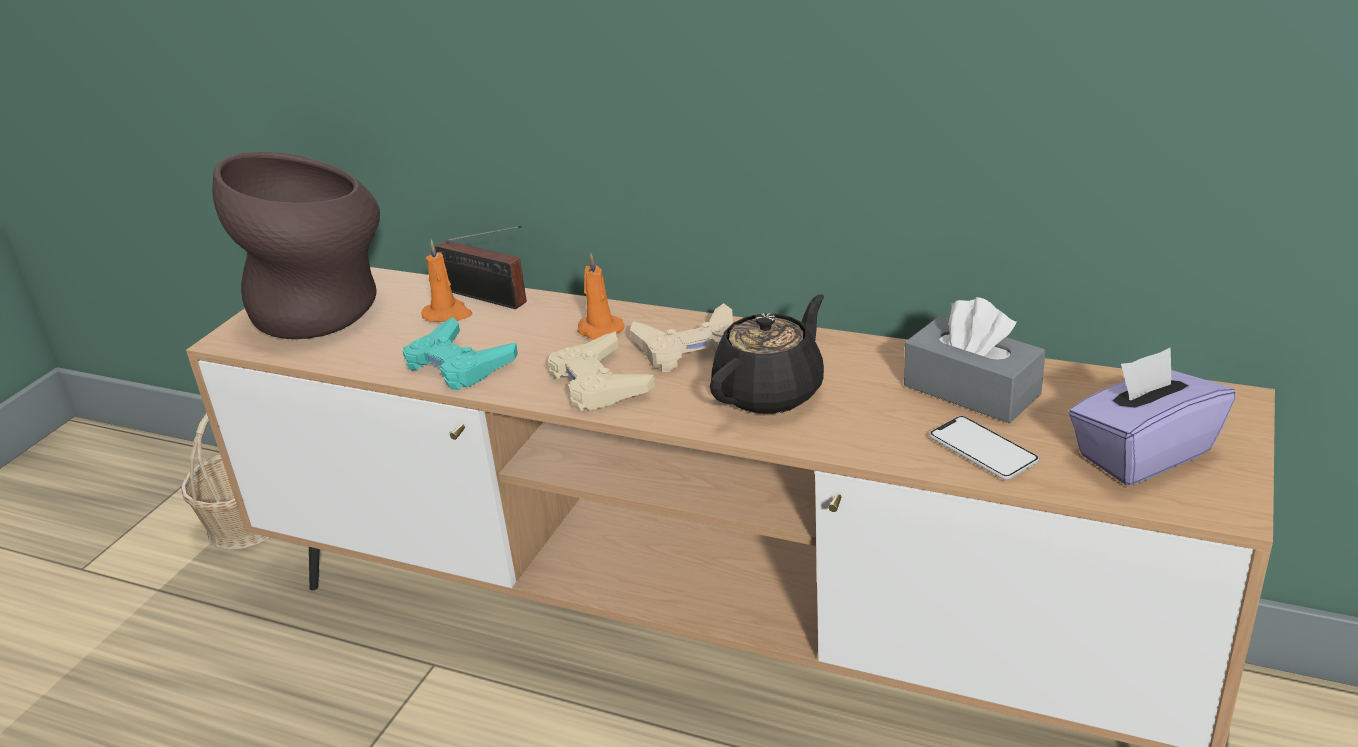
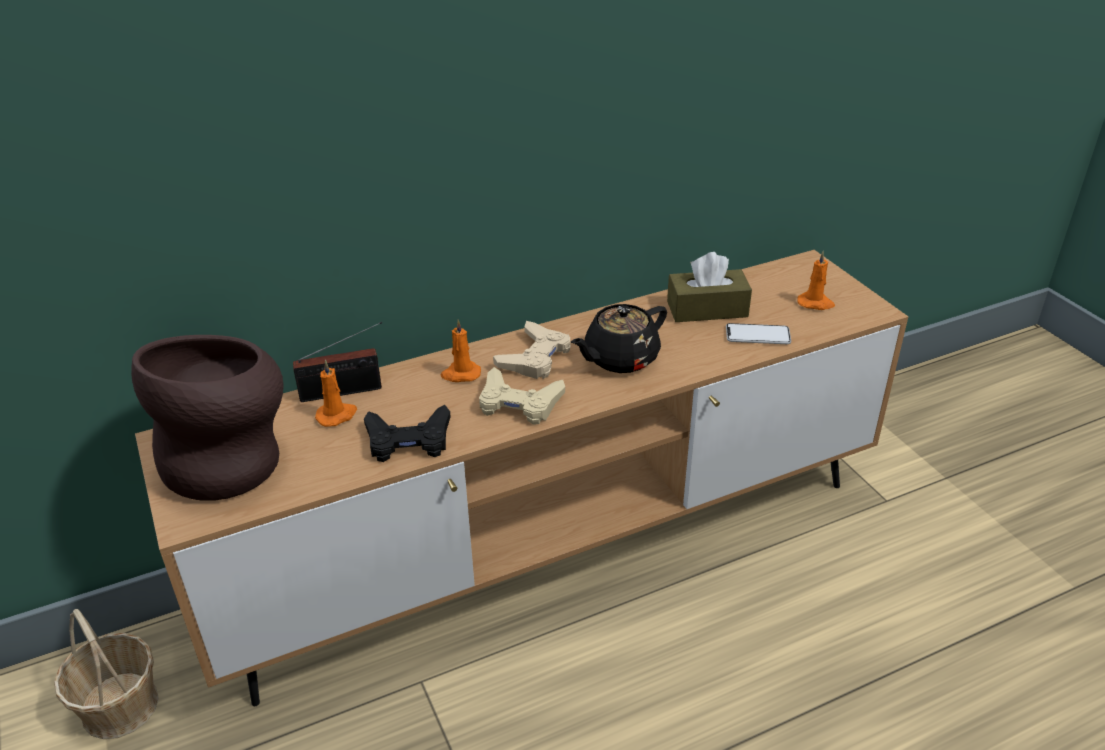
camera: 50 degrees left, 5 degrees up
turquoise game controller [403,317,518,390] -> black game controller [364,405,451,462]
black teapot [710,294,824,414] -> black teapot turned 120 degrees counterclockwise [571,304,667,373]
grey tissue box [904,297,1046,423] -> brown tissue box [667,252,752,322]
purple tissue box [1068,348,1236,486] -> orange candle [797,251,835,310]

